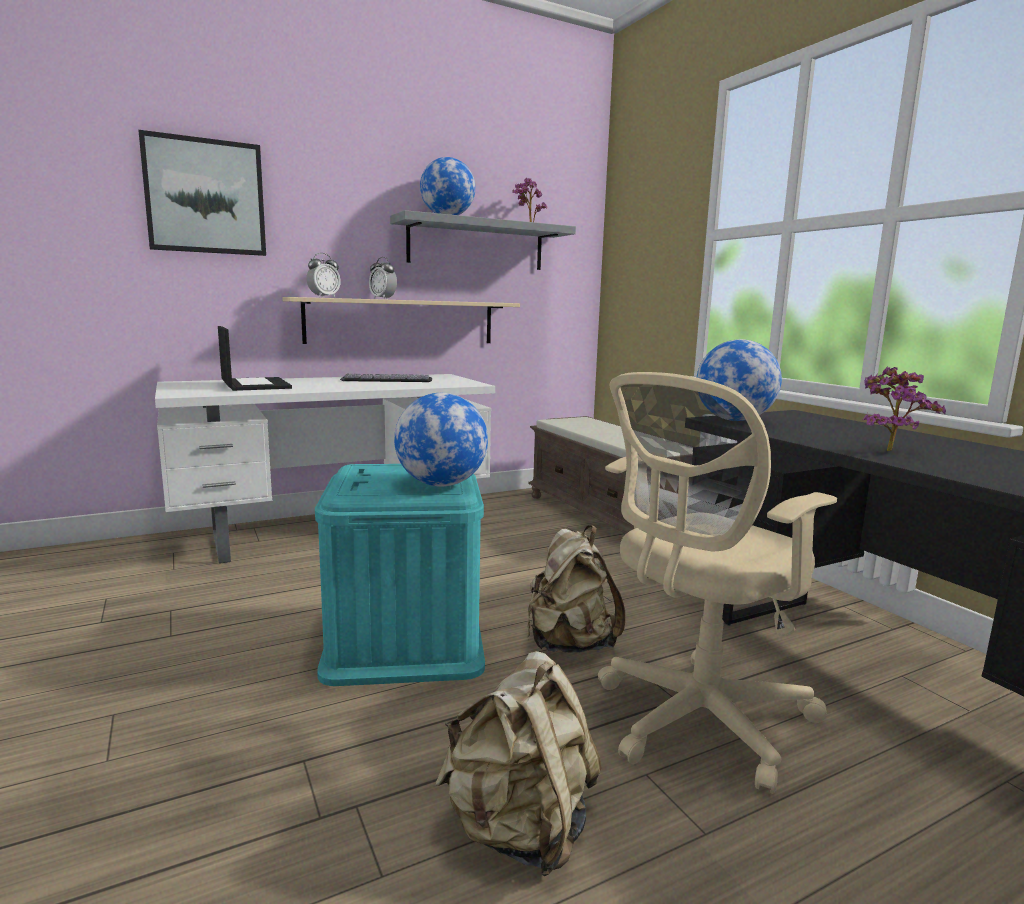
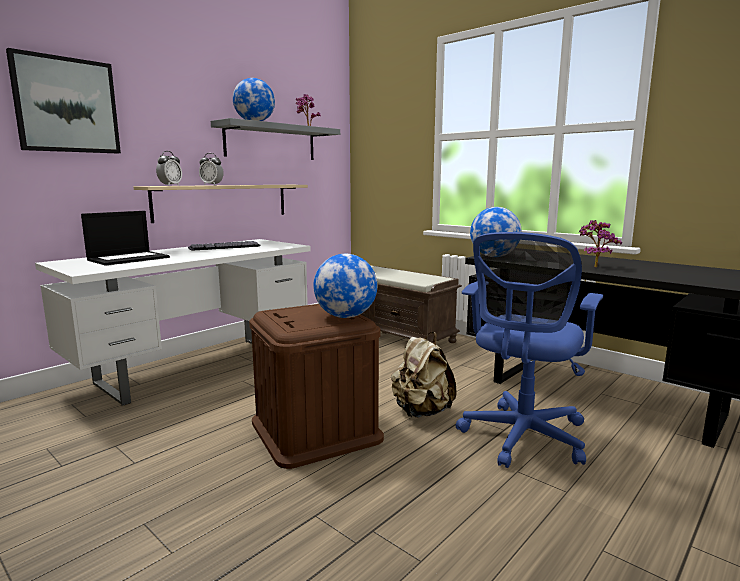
camera: 20 degrees left, 0 degrees up
laptop [218,326,292,391] -> laptop turned 90 degrees clockwise [81,211,170,266]
turquoise storage box [315,464,485,686] -> brown storage box [249,304,384,469]
beige backpack [435,651,602,877] -> none
beige office chair [598,372,837,794] -> blue office chair [456,232,603,468]

